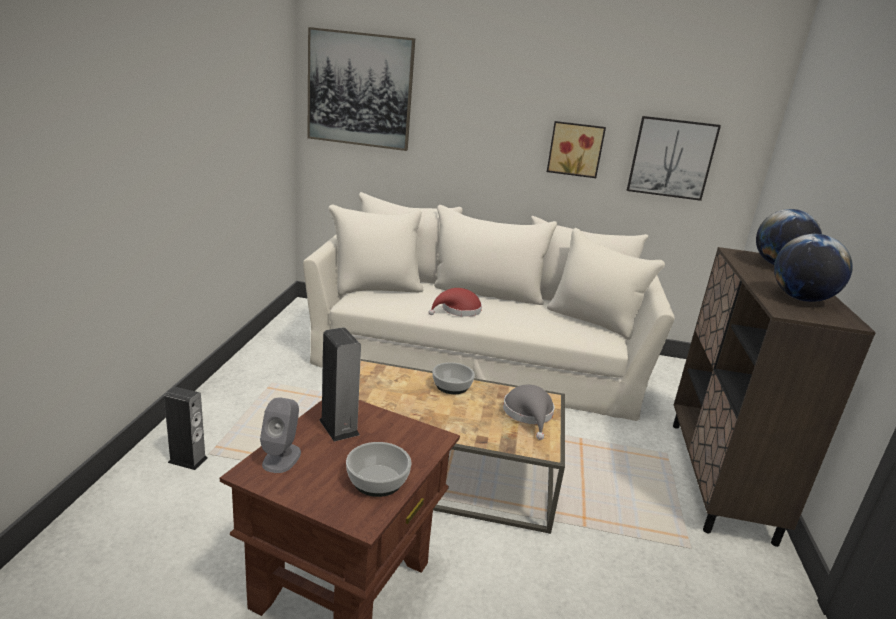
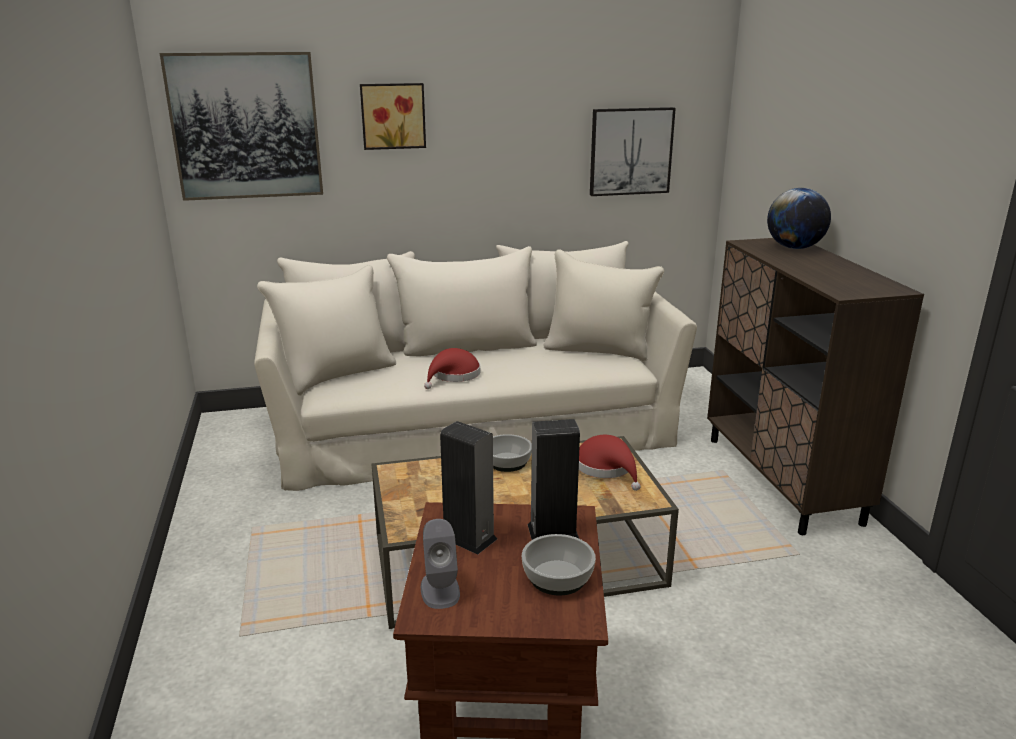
camera: 20 degrees left, 0 degrees up
speaker [164,387,207,470] -> speaker moved to [528,419,580,540]
grey hat [503,384,554,440] -> red hat [579,435,641,491]
picture [547,121,606,178] -> picture moved to [360,83,426,150]
globe [774,234,853,302] -> none

